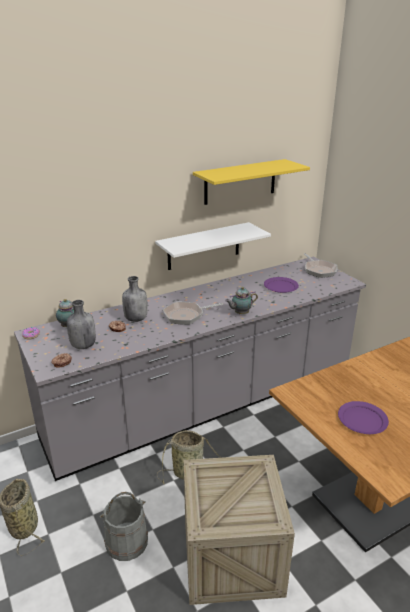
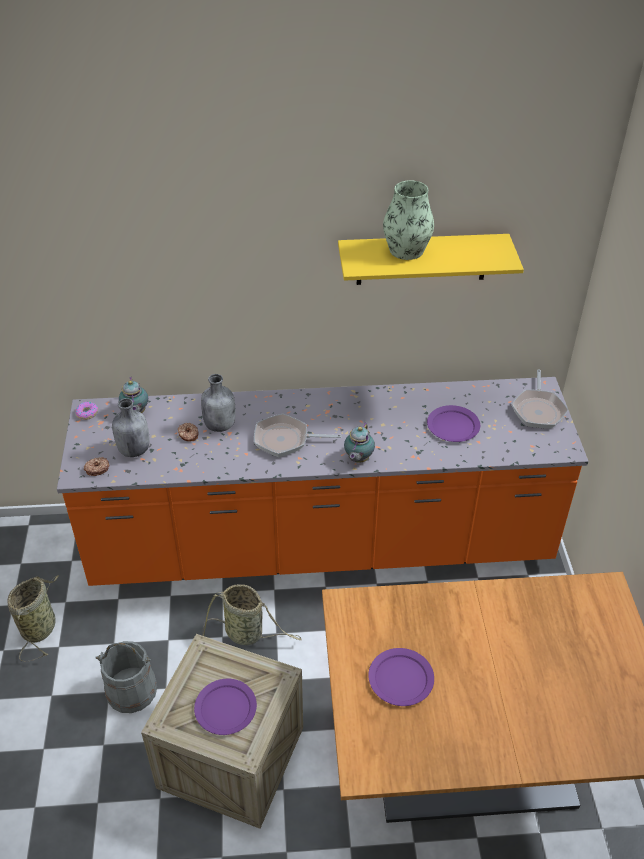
camera: 25 degrees right, 15 degrees up
grey counter [14,257,366,481] -> orange counter [57,377,589,586]
white shelf [155,222,271,270] -> none
teapot [225,287,258,314] -> teapot turned 75 degrees counterclockwise [344,422,375,463]
none -> purple plate [194,679,257,735]
none -> vase [383,180,434,260]

